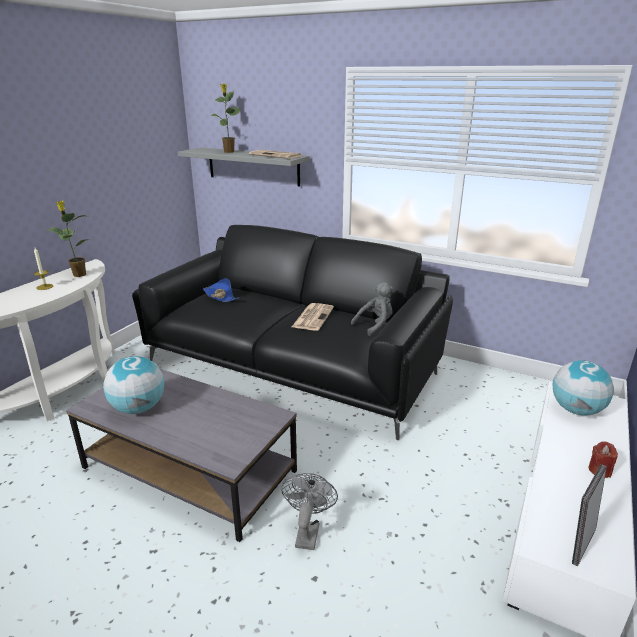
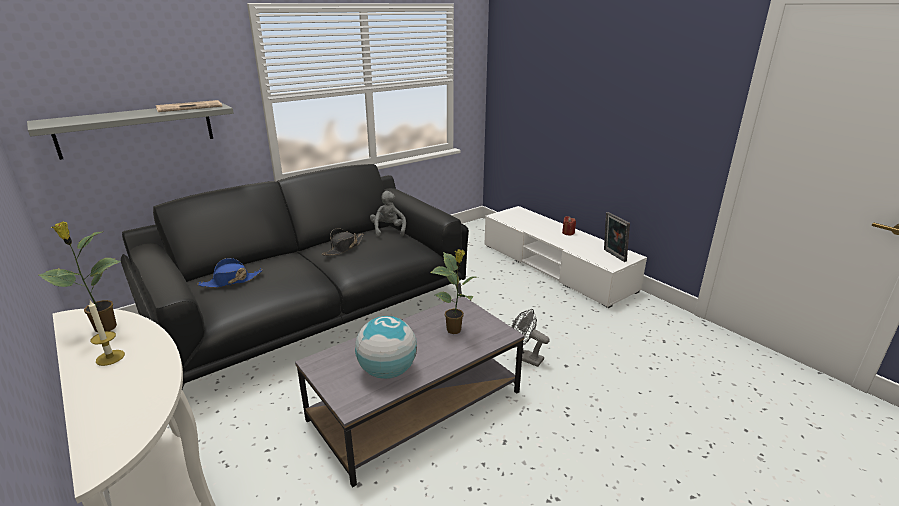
camera: 65 degrees left, 0 degrees up
potted plant [210,84,241,153] -> potted plant moved to [430,249,477,334]
newspaper [292,303,334,330] -> black hat [322,229,364,256]
globe [552,360,614,415] -> none

